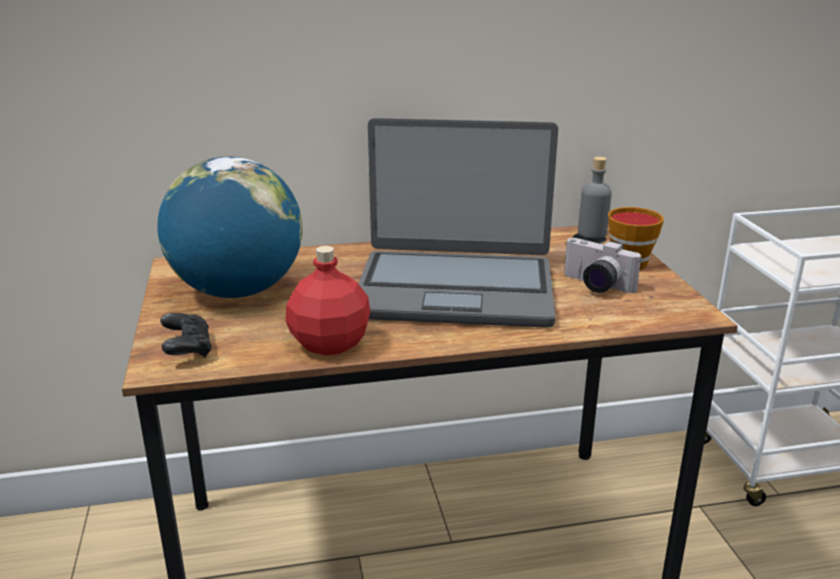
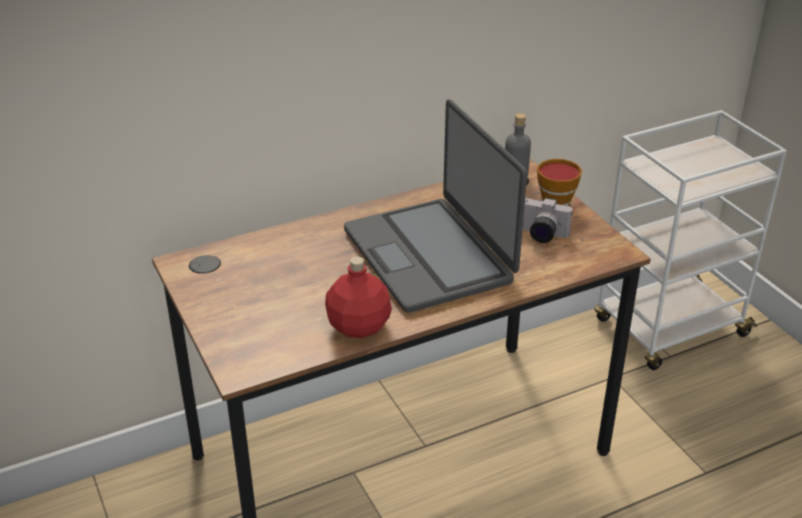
camera: 15 degrees left, 10 degrees up
globe [157,157,302,298] -> none
black game controller [160,313,212,358] -> none
laptop [358,118,558,328] -> laptop turned 75 degrees clockwise [344,99,527,313]

